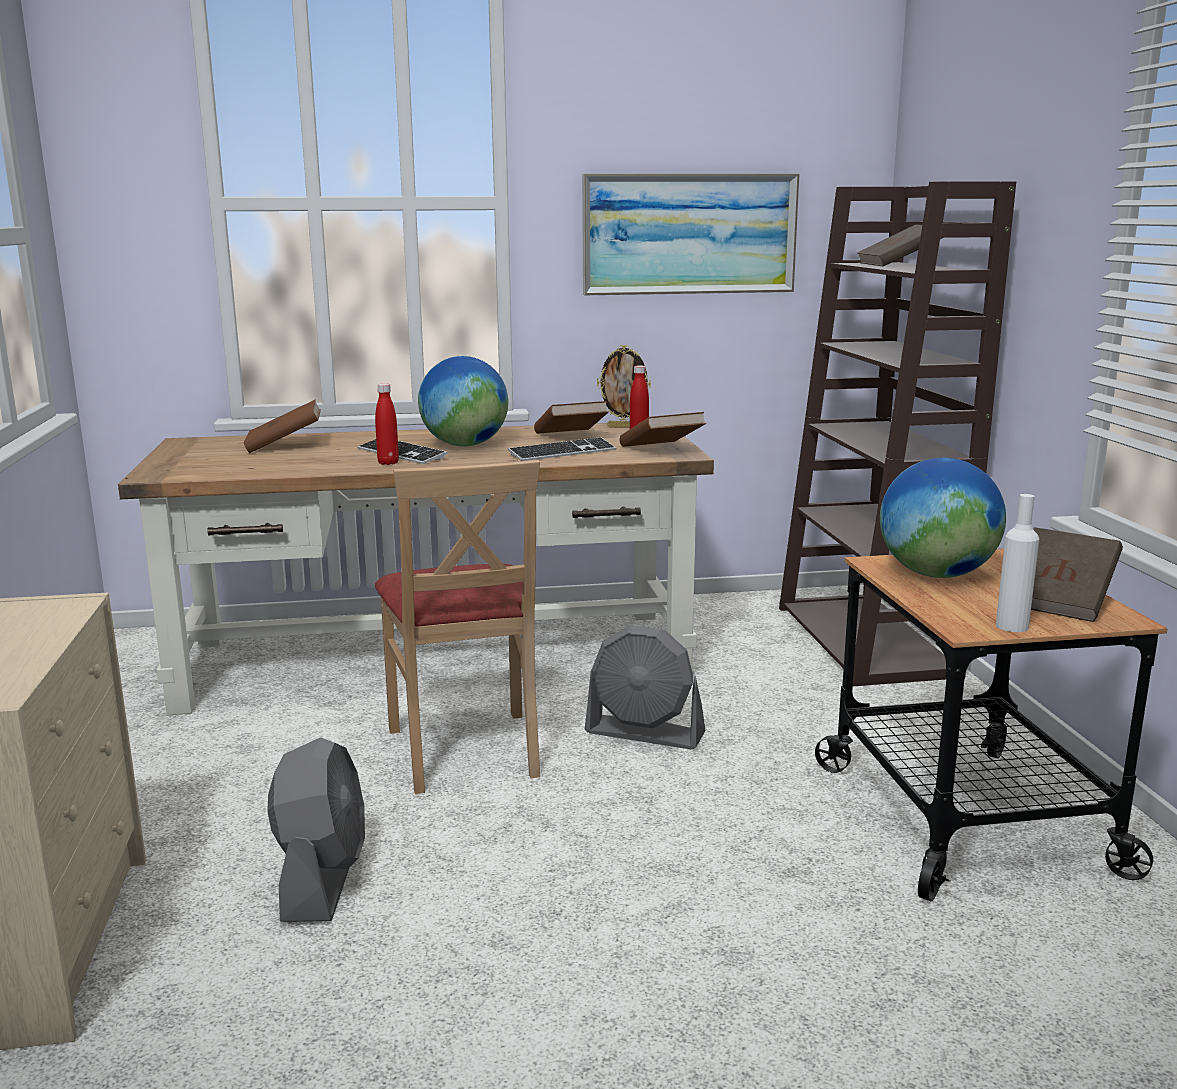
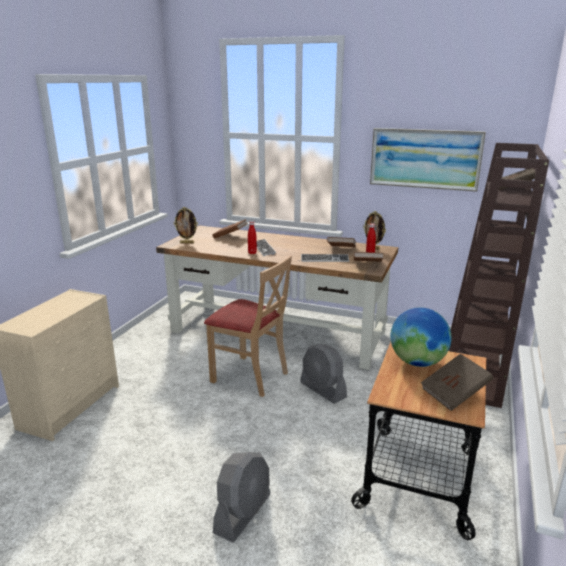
camera: 30 degrees right, 5 degrees up
grey fan [267,737,365,922] -> grey fan moved to [213,452,270,543]
beige chair [375,460,540,794] -> beige chair turned 75 degrees counterclockwise [204,255,292,397]
globe [418,356,508,447] -> none
white bottle [996,494,1039,632] -> none
none -> picture frame [174,207,198,243]

